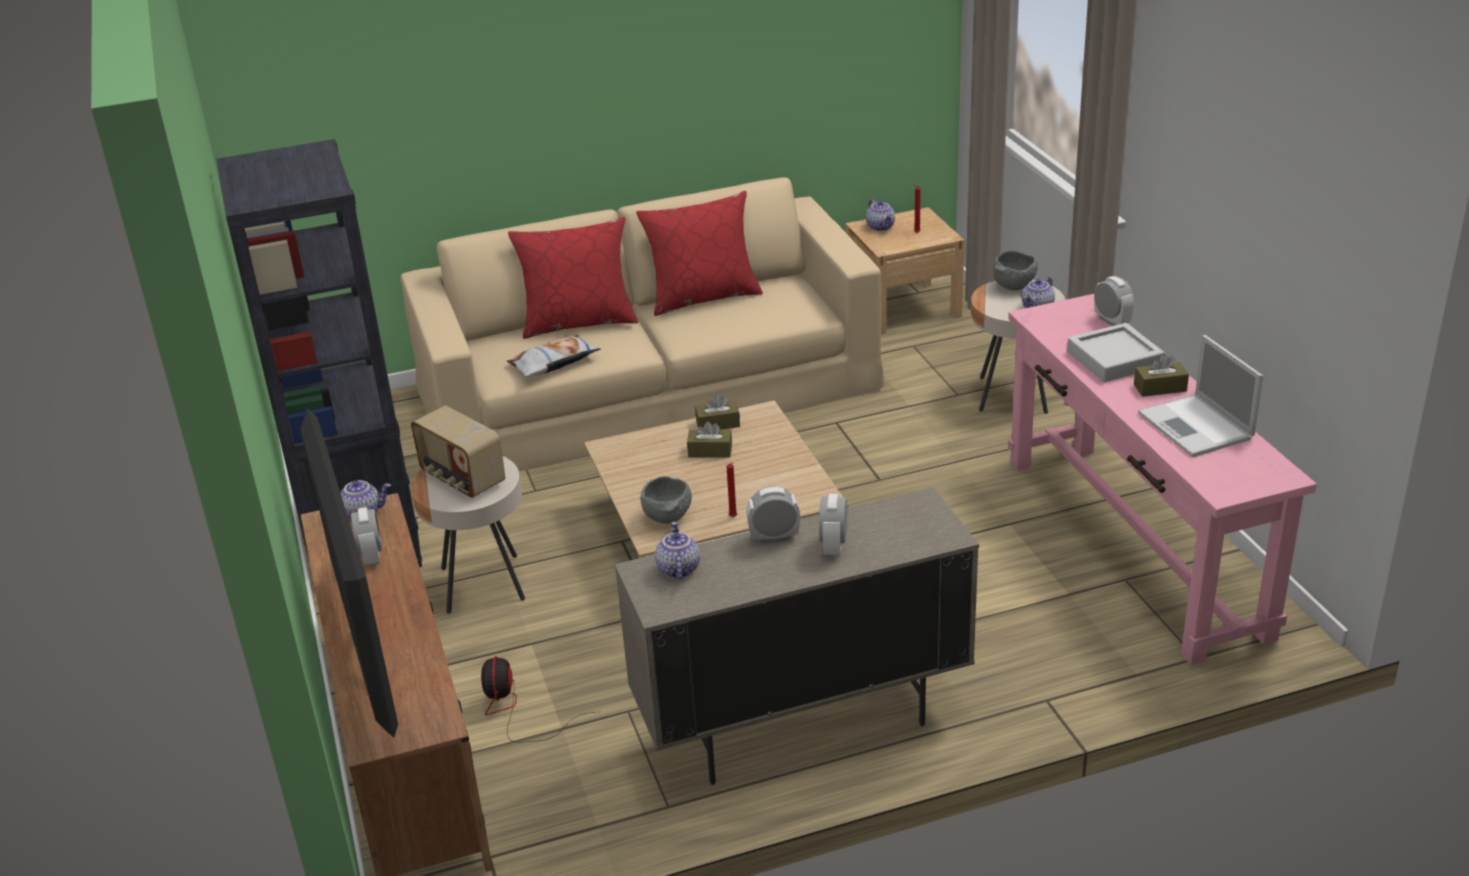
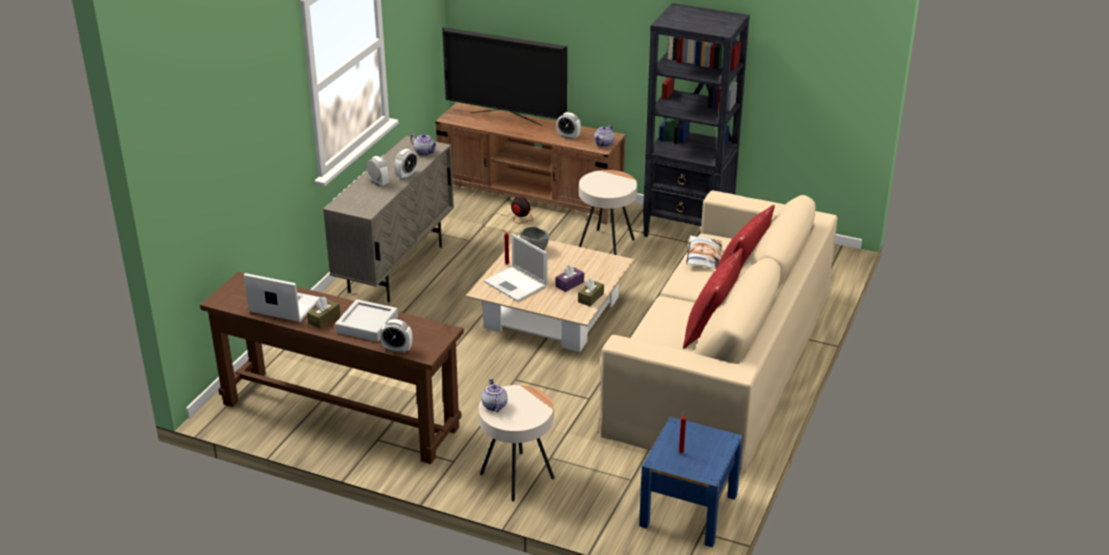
camera: 130 degrees right, 0 degrees up
radio [411,405,505,498] -> none
brown tissue box [687,422,732,457] -> purple tissue box [556,264,584,292]
beige nightstand [845,207,964,334] -> blue nightstand [639,417,743,547]
teapot [866,199,895,231] -> none
grey bowl [993,250,1038,290] -> none
pink console table [1008,294,1317,665] -> brown console table [200,272,464,464]
none -> laptop [484,234,547,302]

